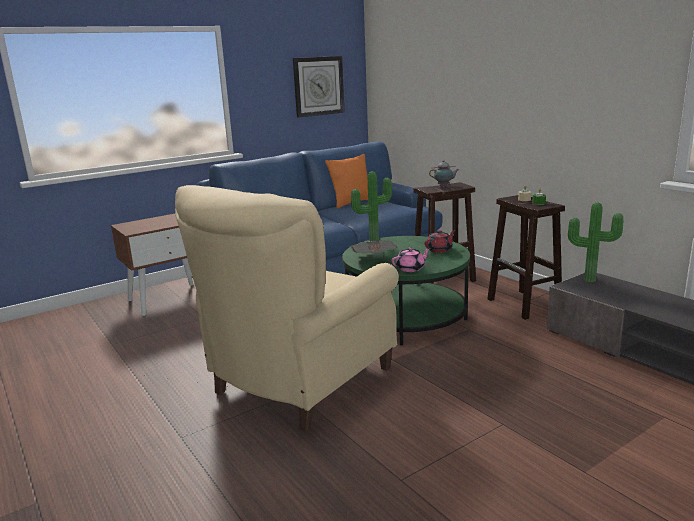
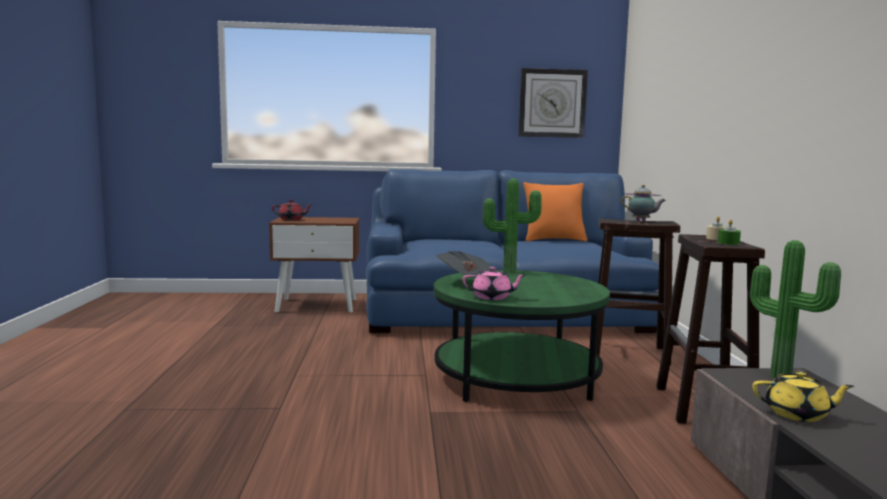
camera: 30 degrees right, 10 degrees down
beige armchair [175,185,399,432] -> none
red teapot [425,230,455,253] -> red teapot moved to [272,200,312,220]
none -> yellow teapot [752,371,854,422]

